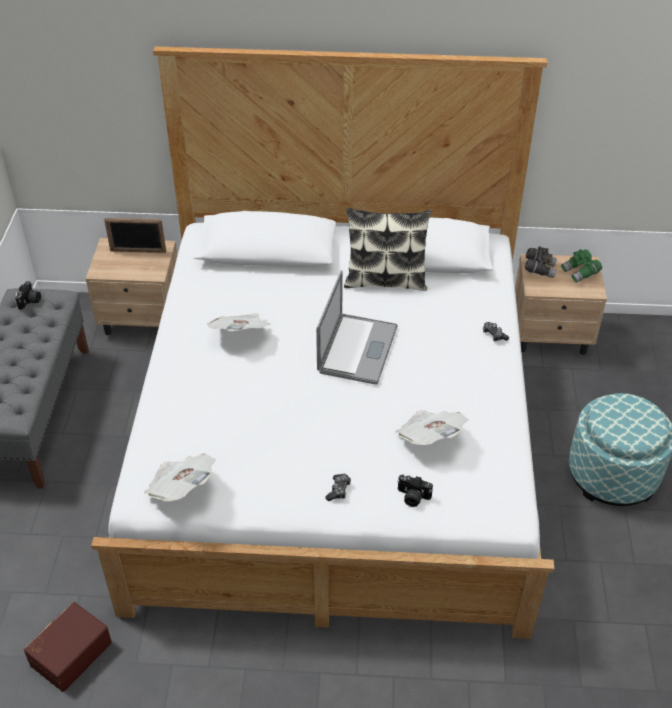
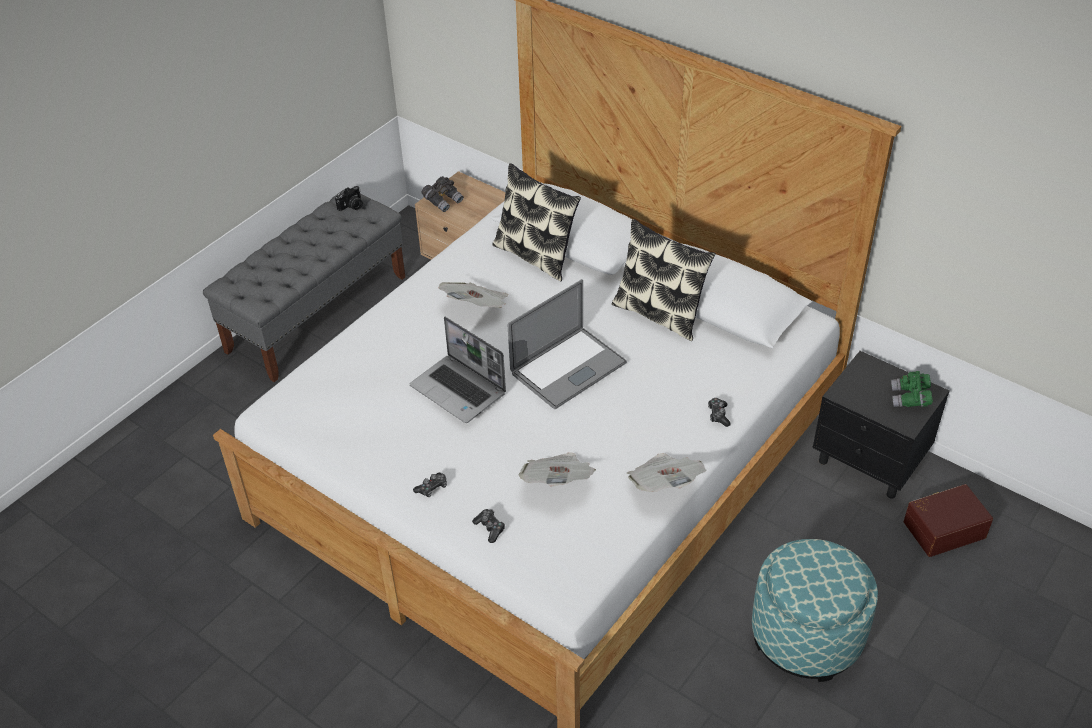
camera: 35 degrees right, 0 degrees up
brown storage box [24,602,112,692] -> brown storage box moved to [904,484,993,557]
picture frame [104,218,166,253] -> none
newspaper [144,454,216,502] -> newspaper moved to [627,453,706,492]
camera [397,475,433,507] -> game controller [472,509,505,543]
beige nightstand [515,254,607,355] -> black nightstand [812,351,949,499]
grey binoculars [525,247,557,278] -> grey binoculars moved to [421,176,464,212]
none -> laptop [410,317,506,423]
none -> pillow [492,163,581,282]

